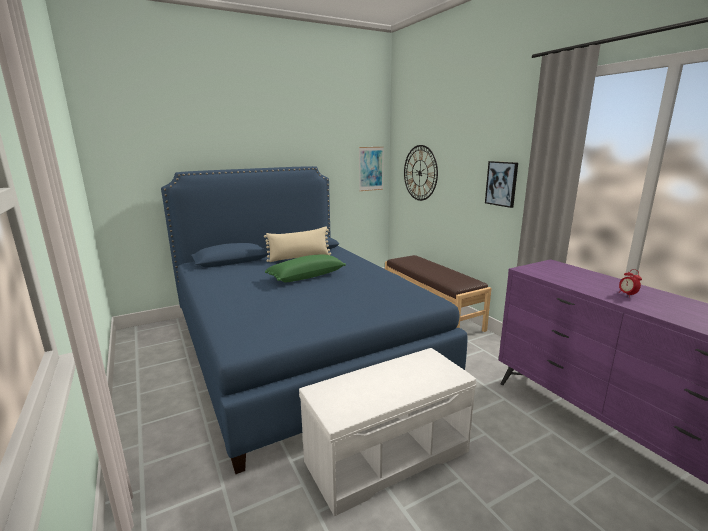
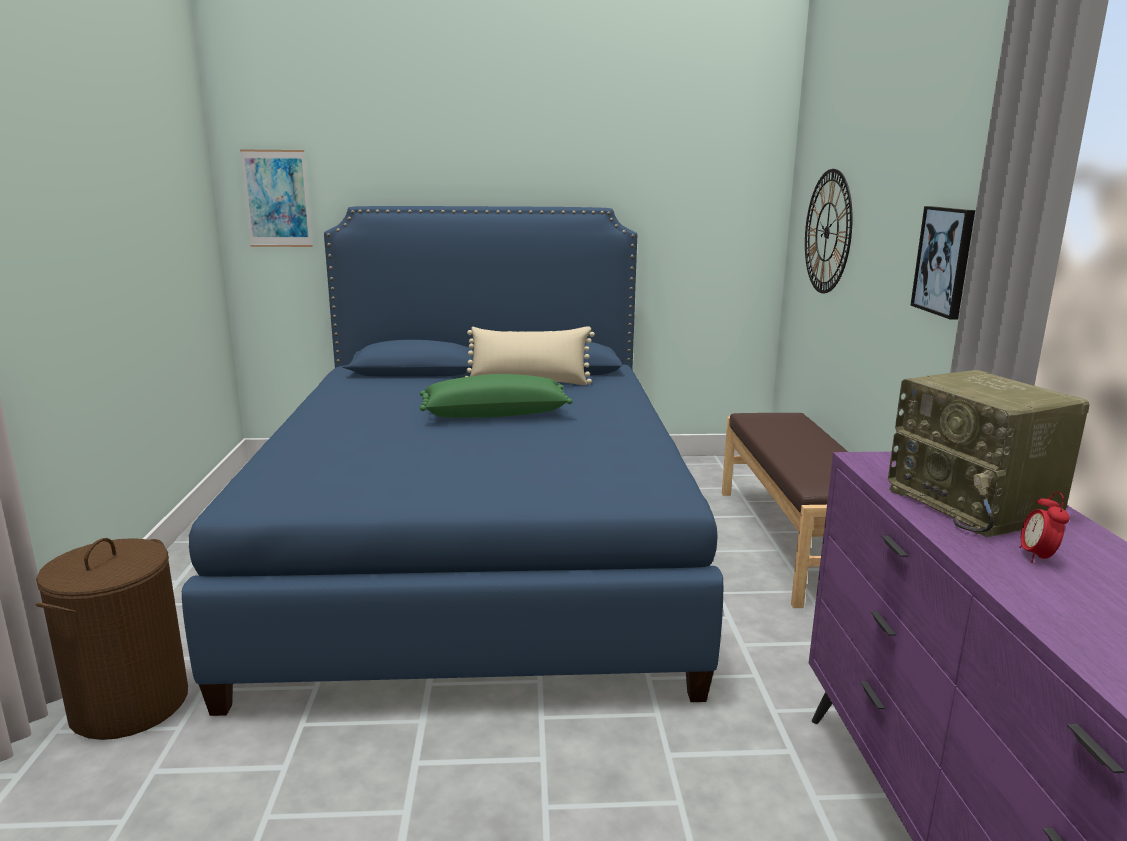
camera: 25 degrees right, 0 degrees up
white bench [299,348,476,517] -> none
picture [359,147,384,191] -> picture moved to [240,149,312,247]
none -> brown laundry basket [36,538,188,740]
none -> radio [888,370,1089,538]

